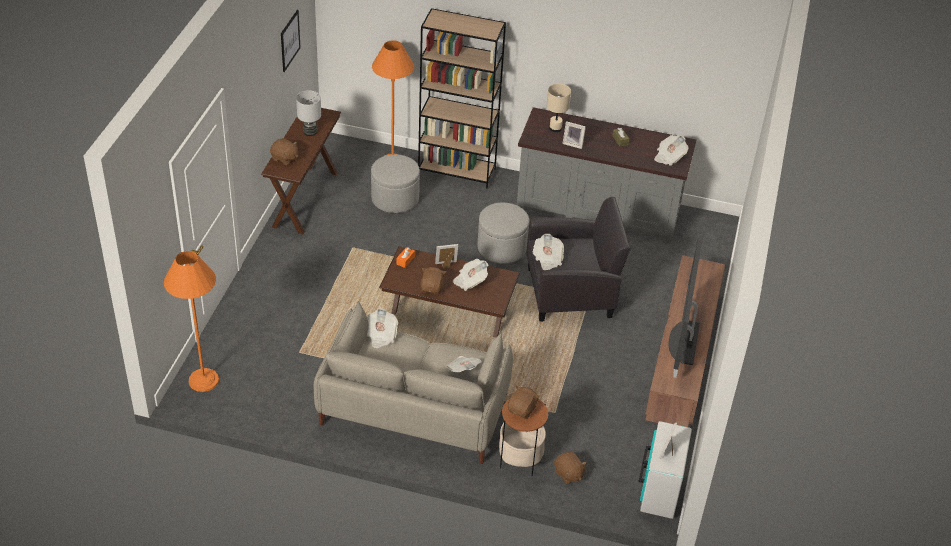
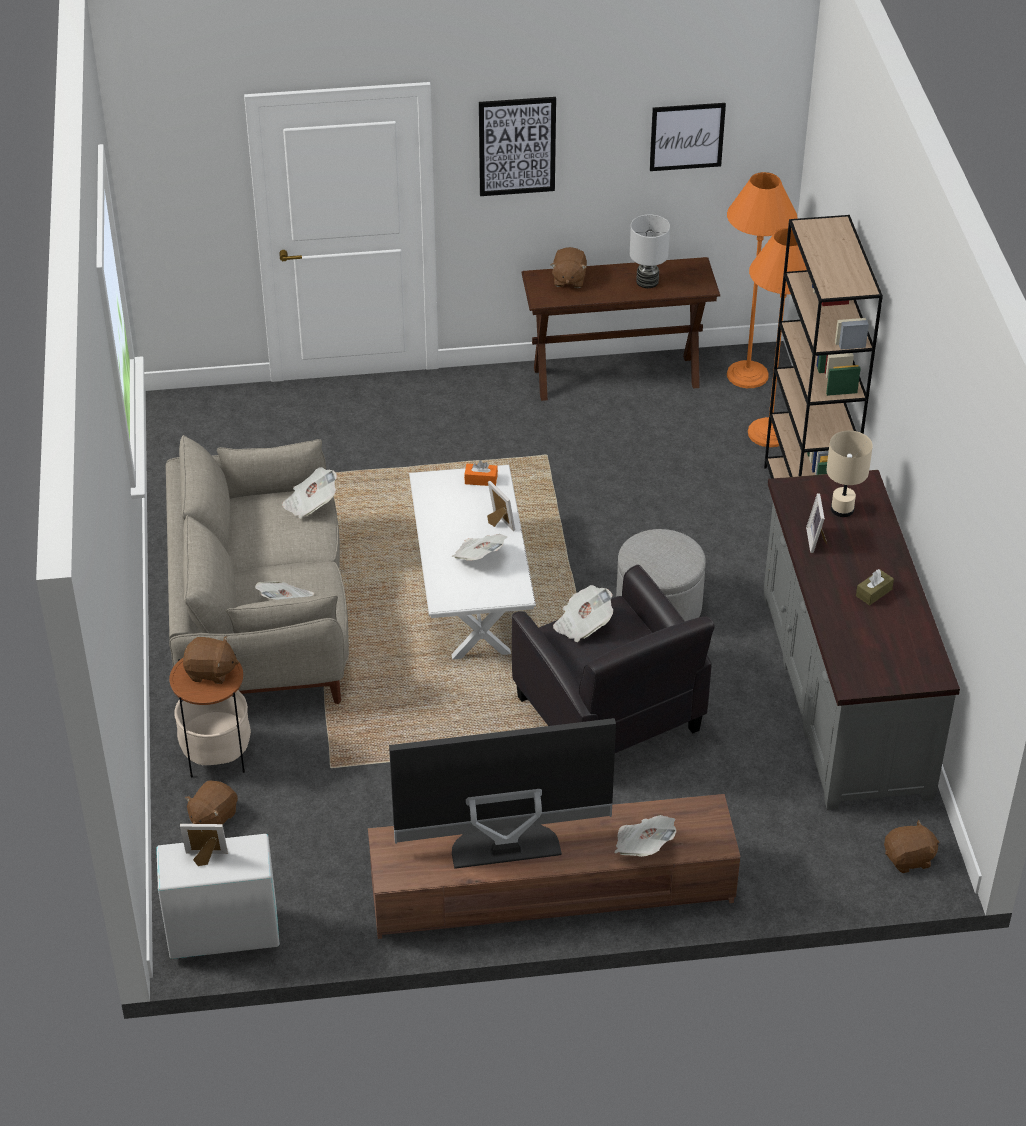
camera: 70 degrees right, 0 degrees up
orange floor lamp [164,251,219,392] -> orange floor lamp moved to [727,172,797,388]
grey ottoman [371,154,420,213] -> none
brown coffee table [379,246,520,337] -> white coffee table [409,465,536,660]
brown plush toy [420,267,446,294] -> brown plush toy moved to [884,820,940,873]
newspaper [654,135,688,166] -> newspaper moved to [615,815,676,857]
none -> picture [479,97,556,196]

